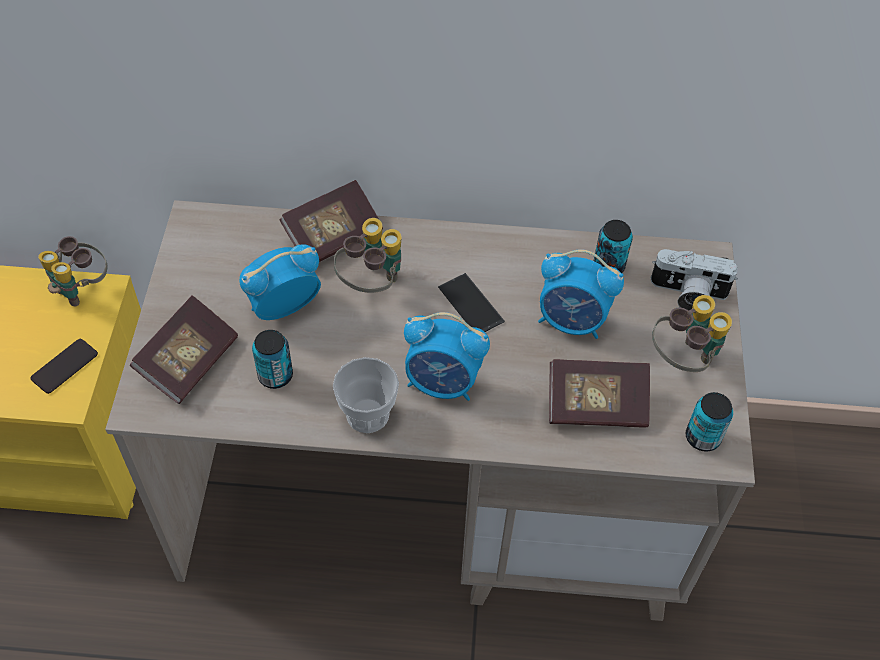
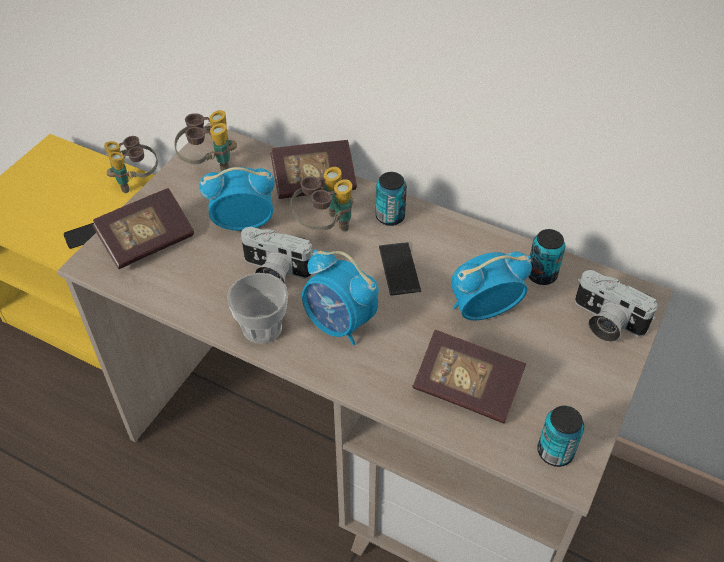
camera: 25 degrees right, 5 degrees down
can [252,330,293,389] -> can moved to [376,172,407,226]
alarm clock [538,249,624,339] -> alarm clock turned 120 degrees clockwise [451,252,532,320]
binoculars [652,295,732,372] -> binoculars moved to [174,110,237,171]
none -> camera [240,227,312,284]

